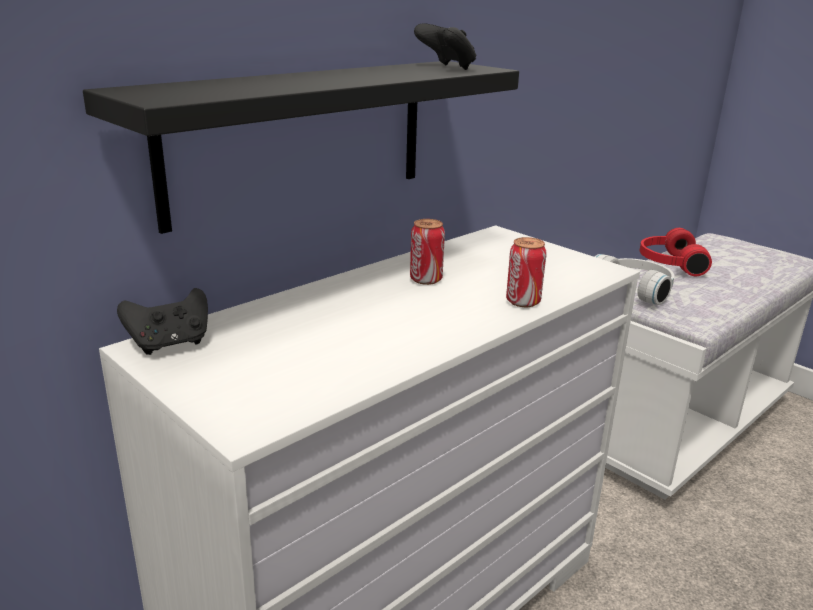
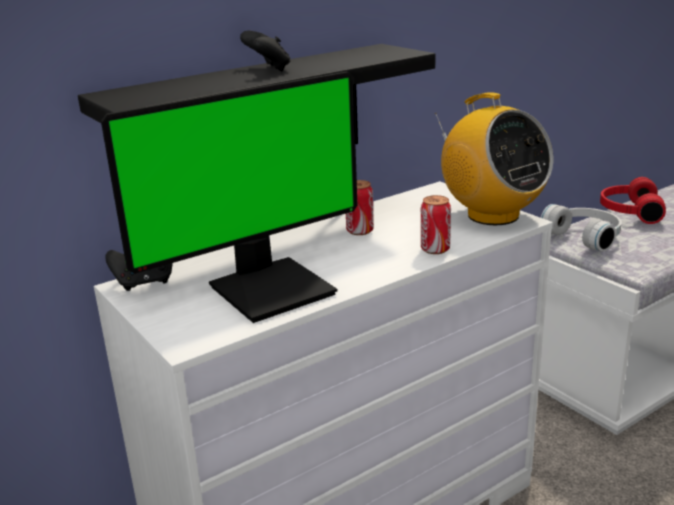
camera: 10 degrees right, 0 degrees up
black game controller [414,23,476,70] -> black game controller moved to [240,31,291,72]
none -> monitor [101,72,358,323]
none -> radio [435,92,553,225]

